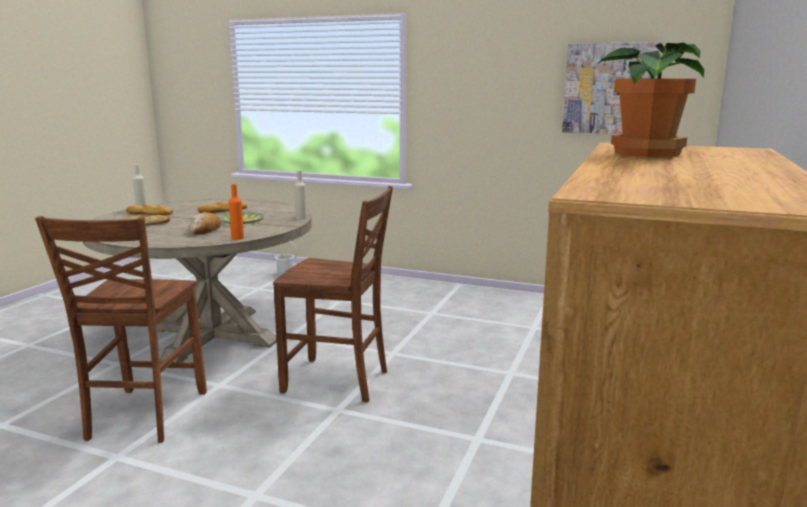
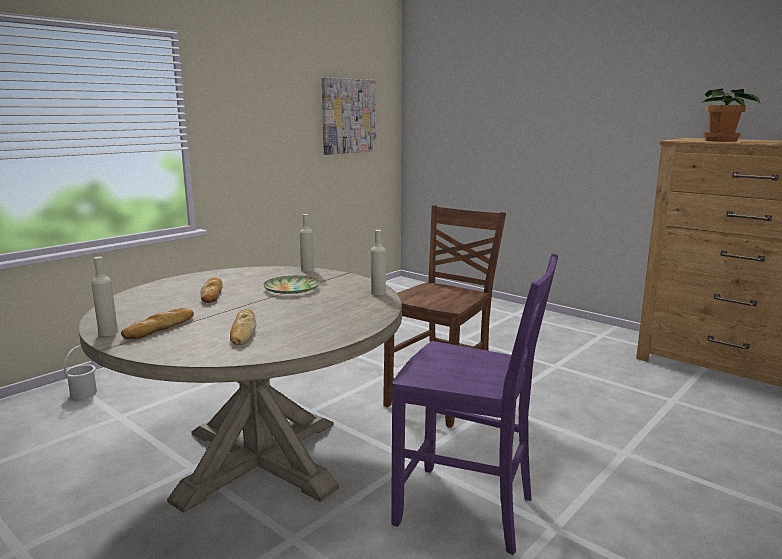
camera: 70 degrees left, 0 degrees up
brown chair [35,216,207,443] -> purple chair [391,253,558,555]
bread [188,212,221,234] -> none
orange bottle [228,184,244,240] -> beige bottle [371,230,386,295]

